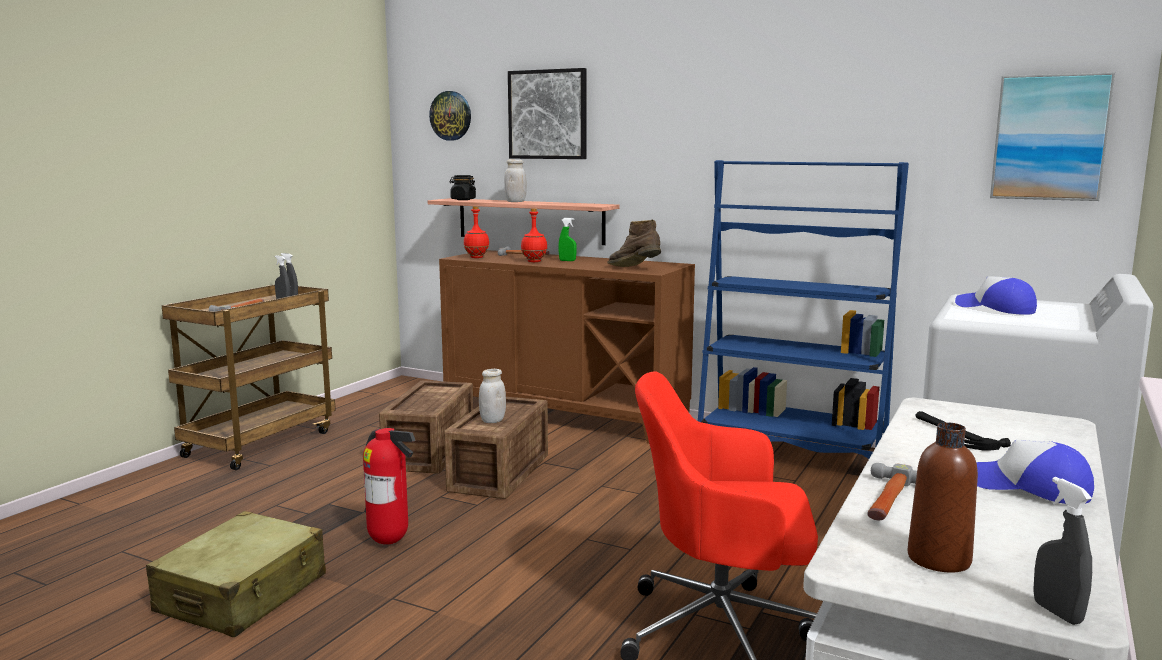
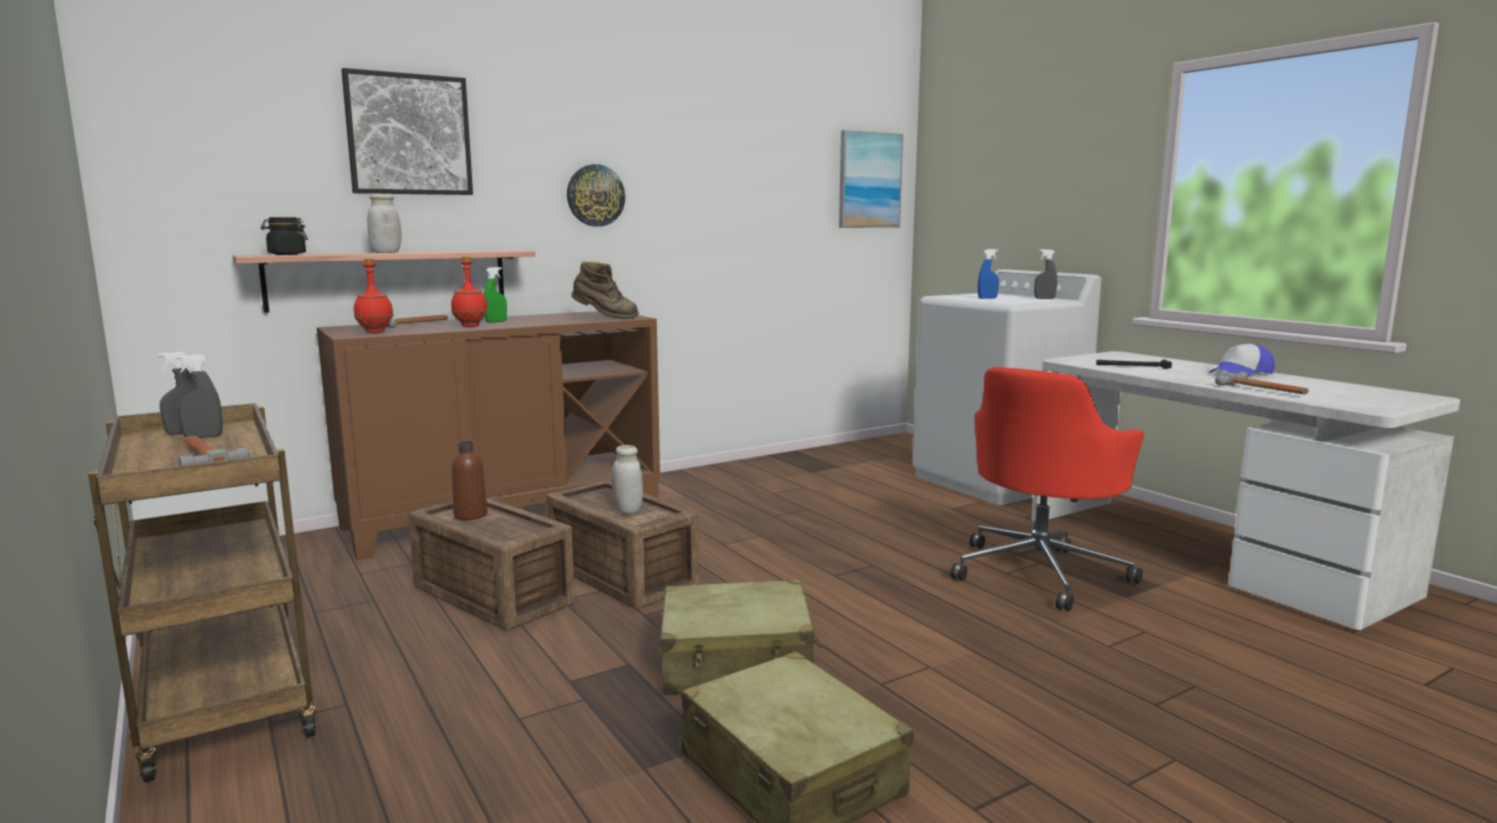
camera: 60 degrees left, 0 degrees up
fire extinguisher [363,428,416,545] -> beige suitcase [660,579,822,695]
wall clock [429,91,471,141] -> wall clock moved to [567,164,625,227]
brown boot [608,219,661,267] -> brown boot turned 150 degrees counterclockwise [572,261,639,319]
blue bookcase [698,160,909,459] -> none
brown bottle [907,422,978,572] -> brown bottle moved to [452,441,488,520]
cap [955,276,1037,315] -> blue spray bottle [978,249,999,299]
grey spray bottle [1033,477,1092,625] -> grey spray bottle moved to [1034,249,1057,299]

